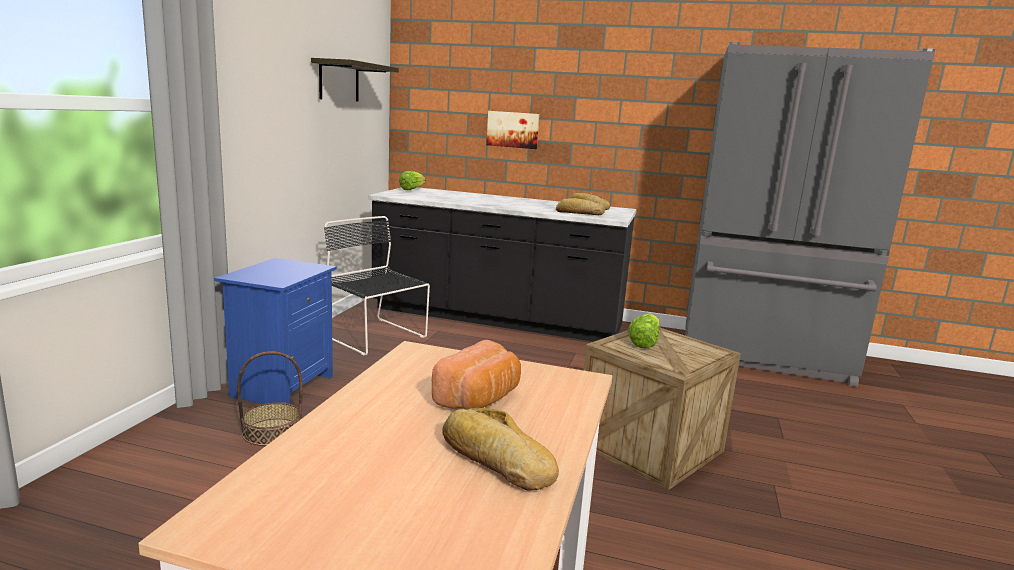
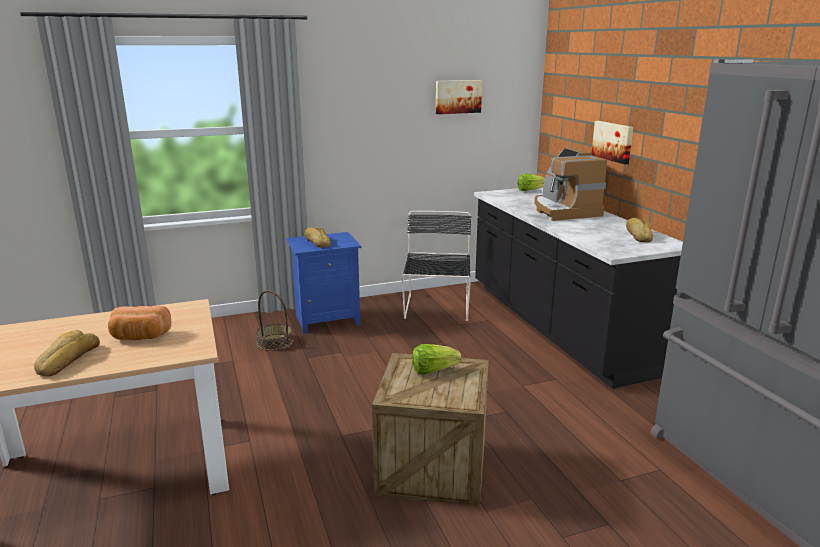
camera: 55 degrees right, 5 degrees up
shelf [311,58,399,101] -> picture [436,80,482,114]
bread [556,198,605,215] -> bread moved to [305,227,331,248]
none -> coffee machine [534,148,607,221]

